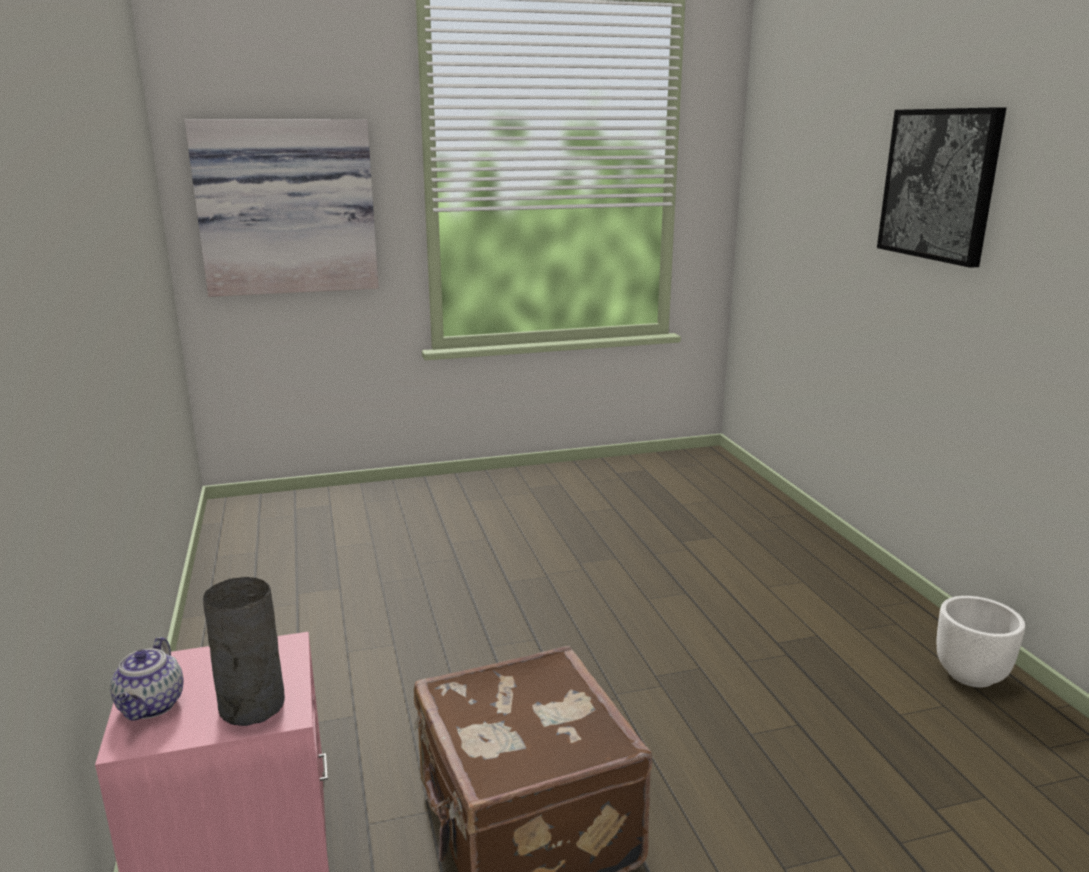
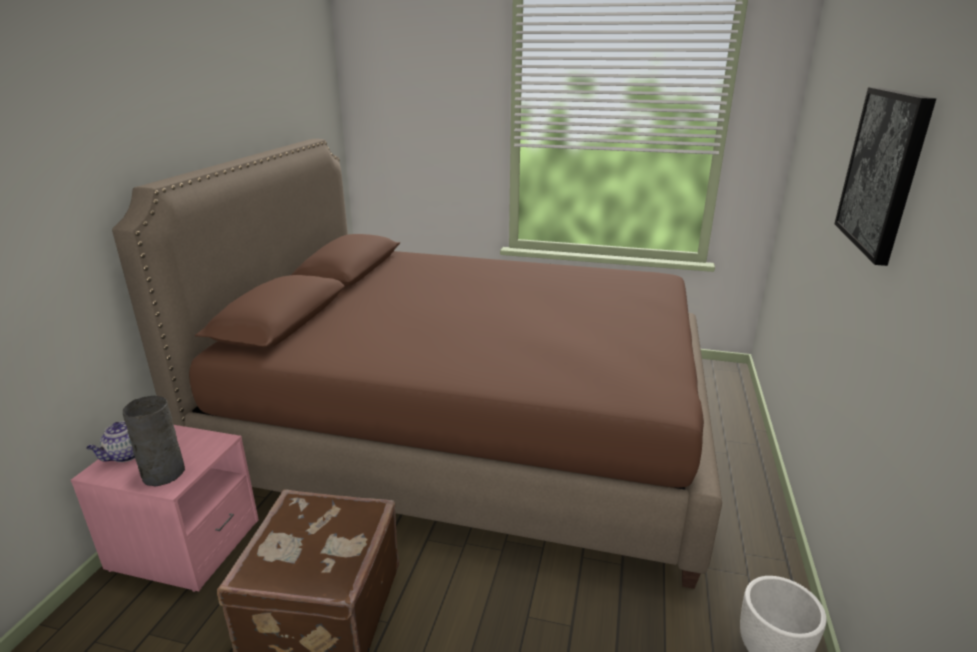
camera: 30 degrees right, 5 degrees up
picture [185,119,379,297] -> none
none -> brown bed [112,139,722,589]

